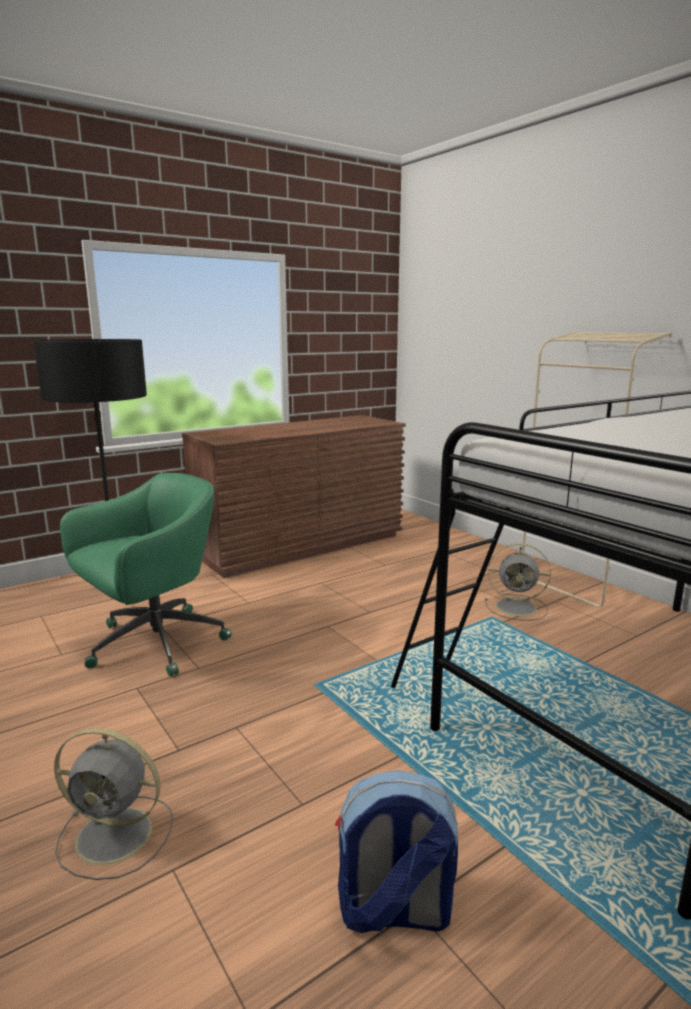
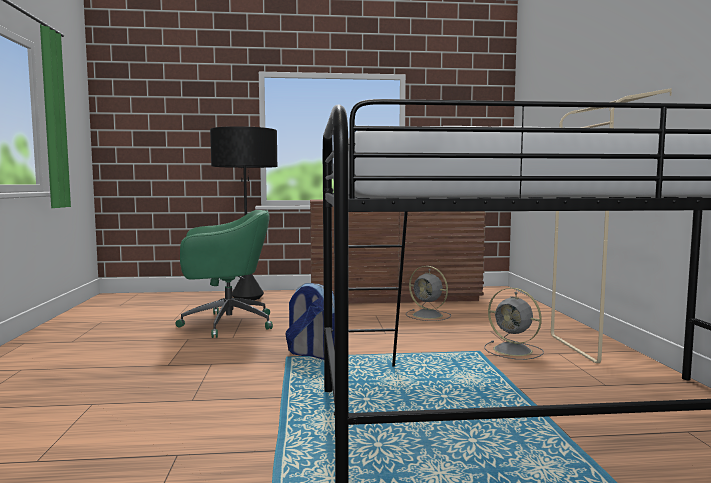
camera: 30 degrees right, 10 degrees down
grey fan [54,728,173,880] -> grey fan moved to [406,266,451,321]
backpack [335,770,458,933] -> backpack moved to [286,283,335,360]

